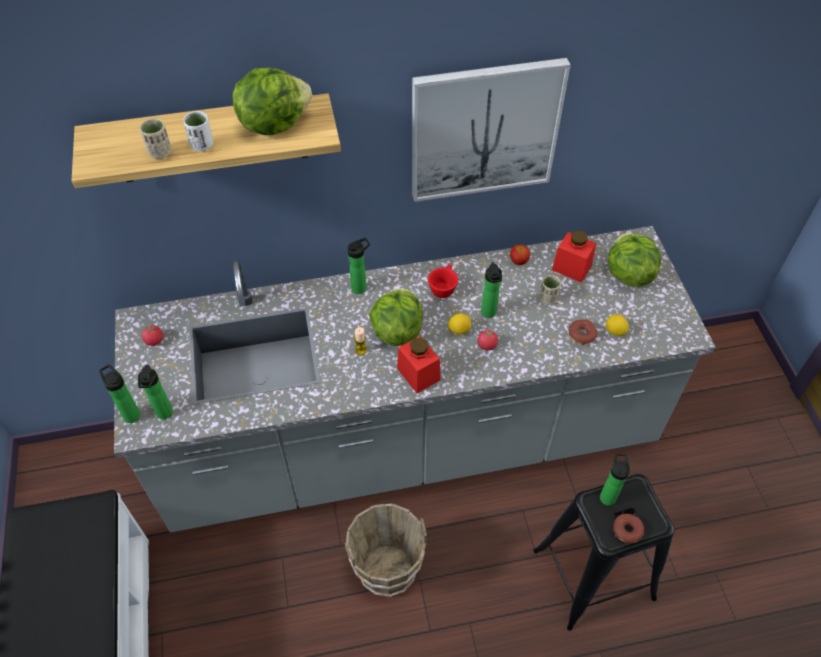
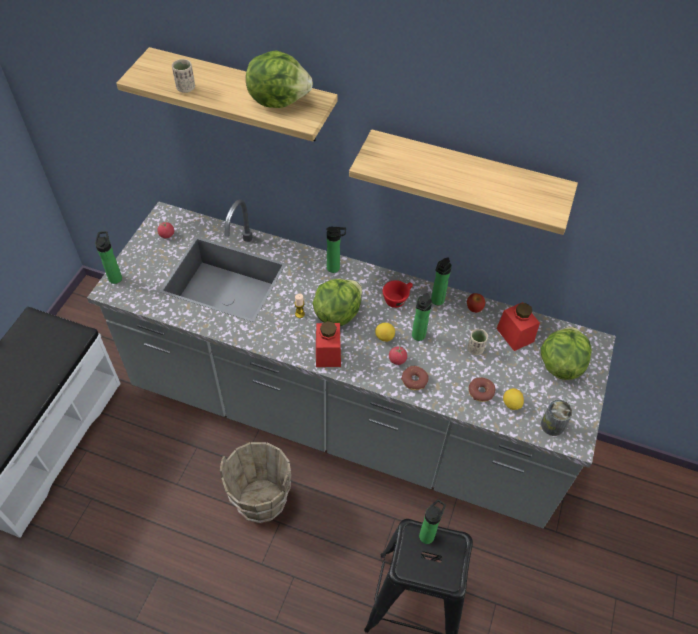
camera: 30 degrees right, 0 degrees up
bottle [138,365,173,419] -> bottle moved to [431,257,452,305]
white cup [183,111,213,151] -> none
picture [412,58,571,202] -> shelf [349,129,578,235]
donut [613,514,644,543] -> donut moved to [401,366,429,390]
none -> can [541,400,573,436]

